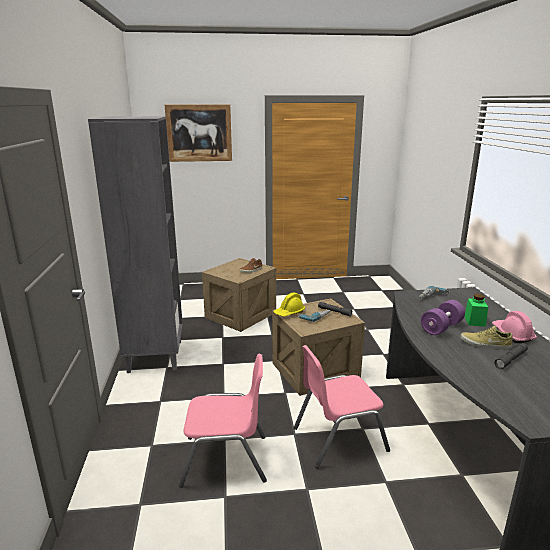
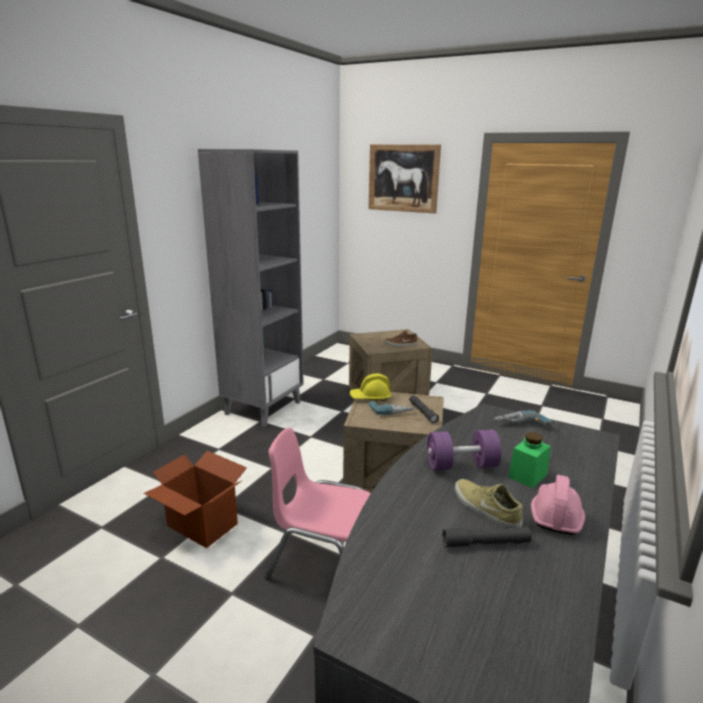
camera: 35 degrees right, 0 degrees up
pink chair [179,354,267,488] -> cardboard box [144,451,247,548]

